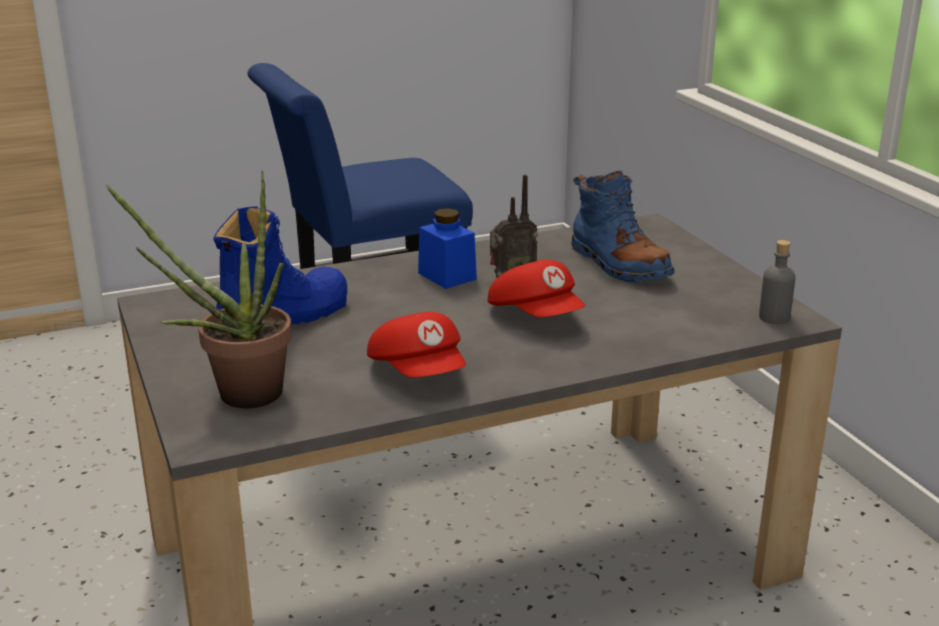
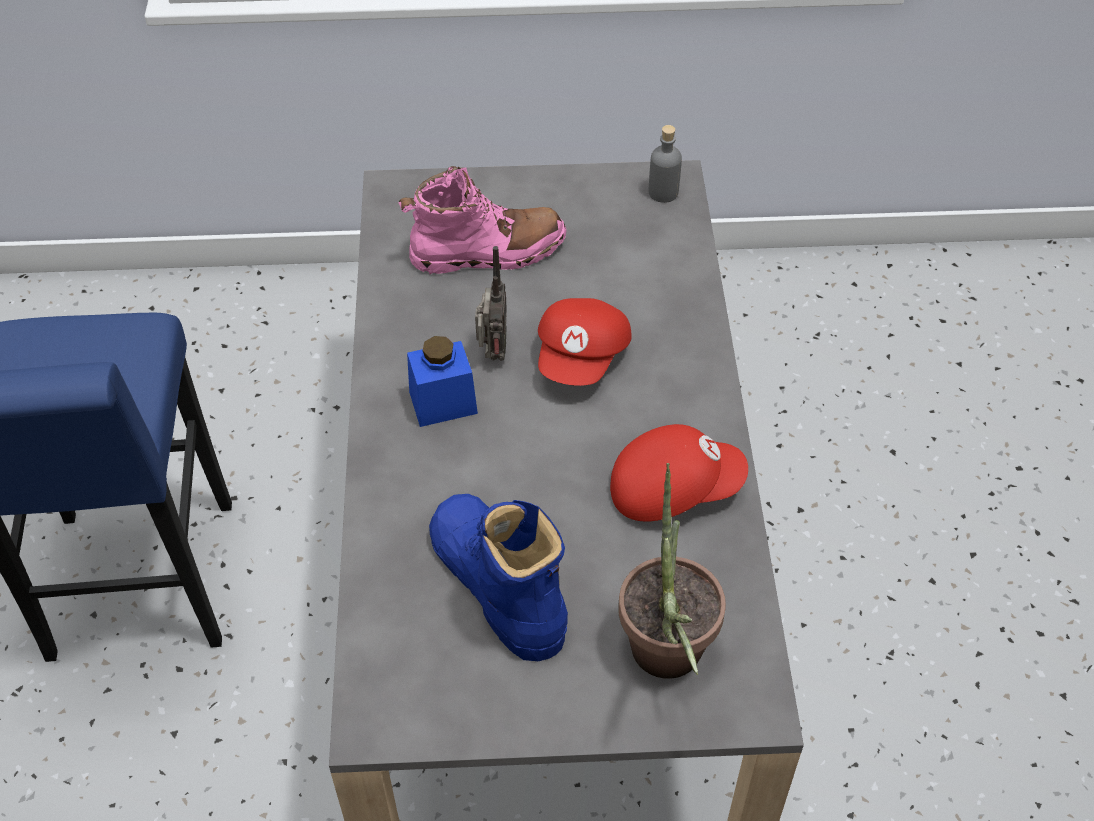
camera: 70 degrees left, 25 degrees up
red cap [488,260,585,317] -> red cap turned 120 degrees clockwise [538,298,632,386]
blue boot [571,171,675,282] -> pink boot [398,166,566,274]

